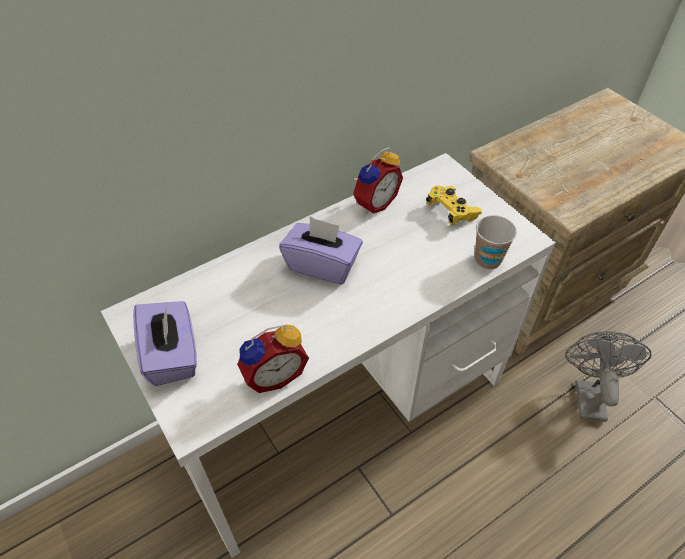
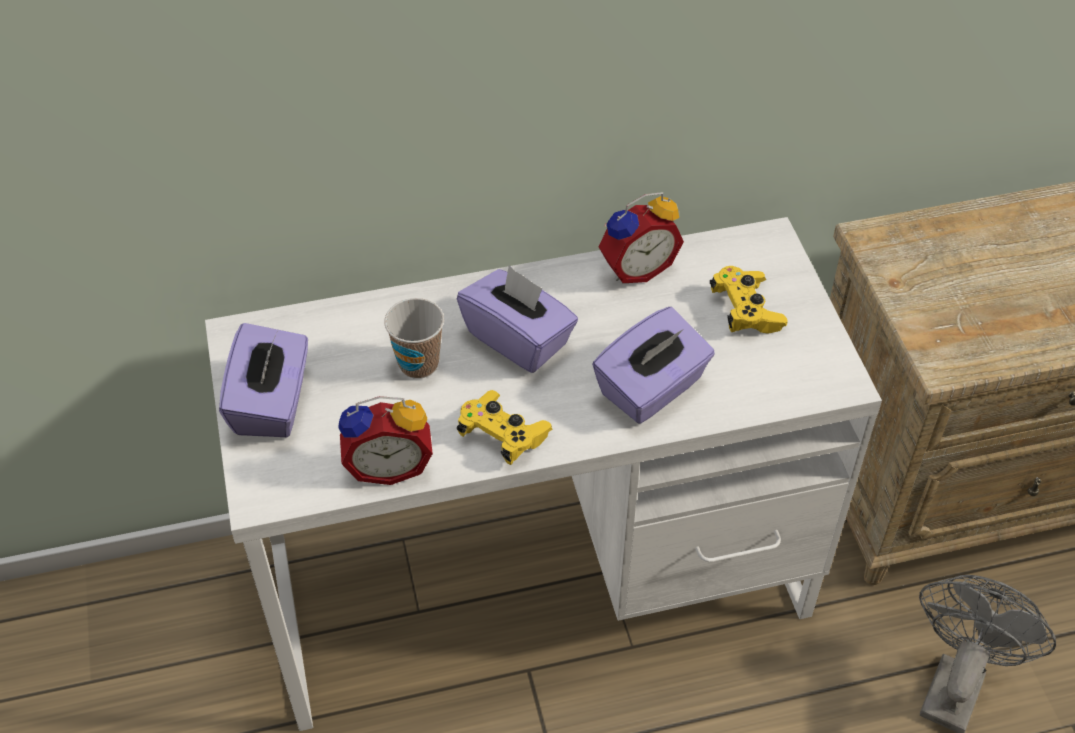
camera: 20 degrees right, 0 degrees up
cup [475,215,517,270] -> cup moved to [384,298,444,379]
none -> yellow game controller [457,390,553,465]
none -> purple tissue box [592,307,715,424]

